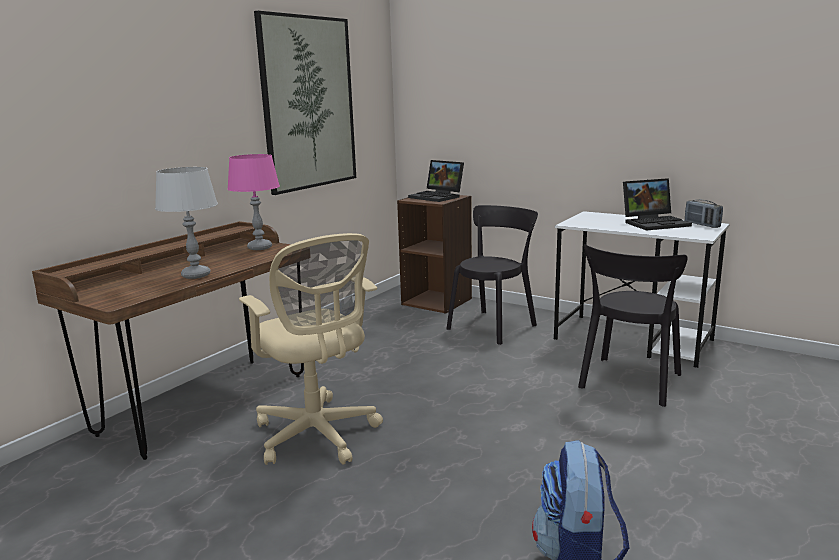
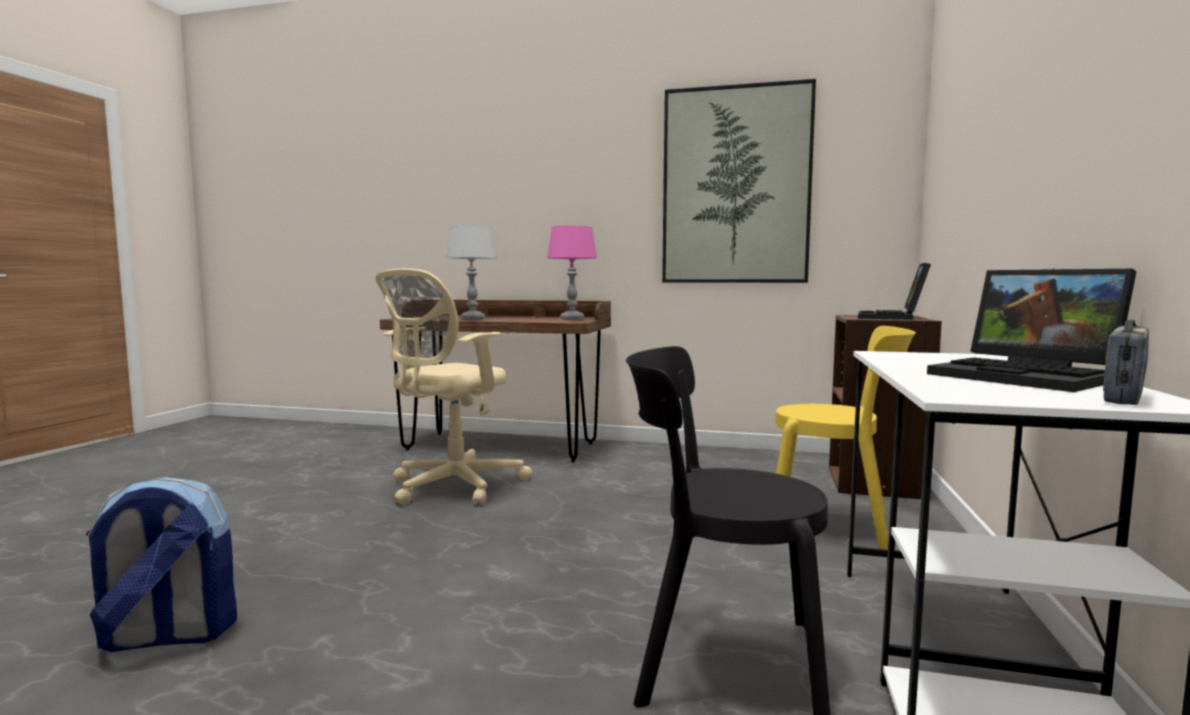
camera: 70 degrees right, 10 degrees down
black chair [446,205,538,345] -> yellow chair [775,326,916,549]

